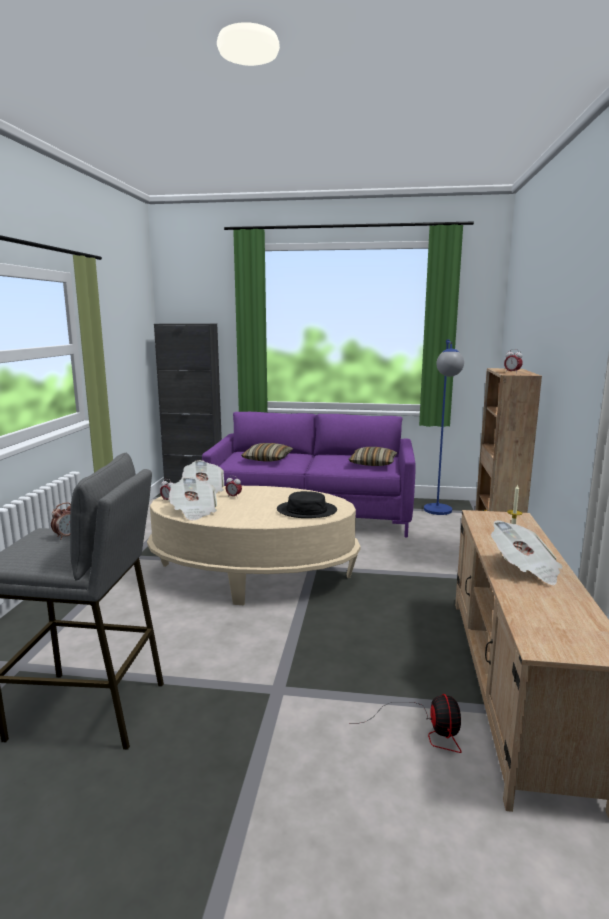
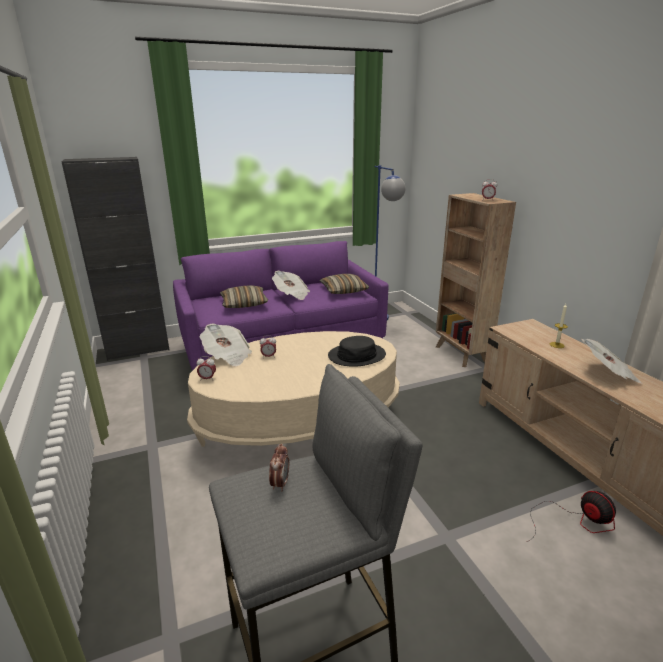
camera: 30 degrees left, 10 degrees up
newspaper [168,477,217,521] -> newspaper moved to [272,271,310,300]

